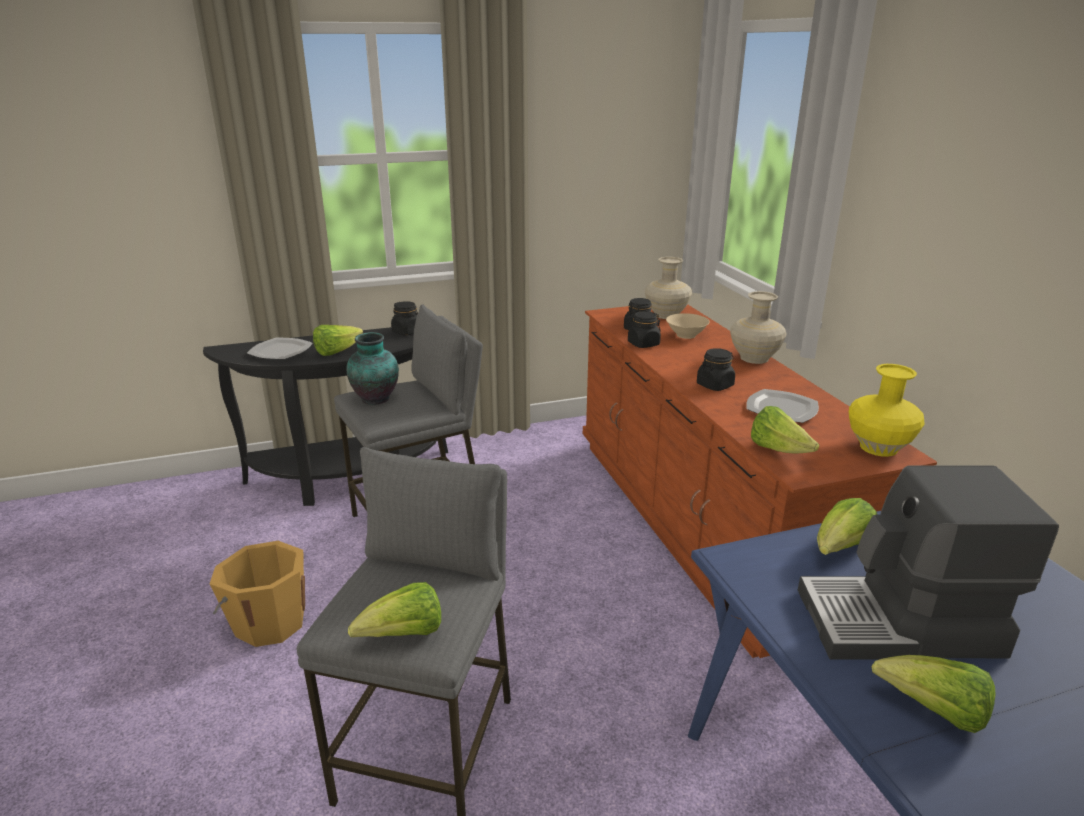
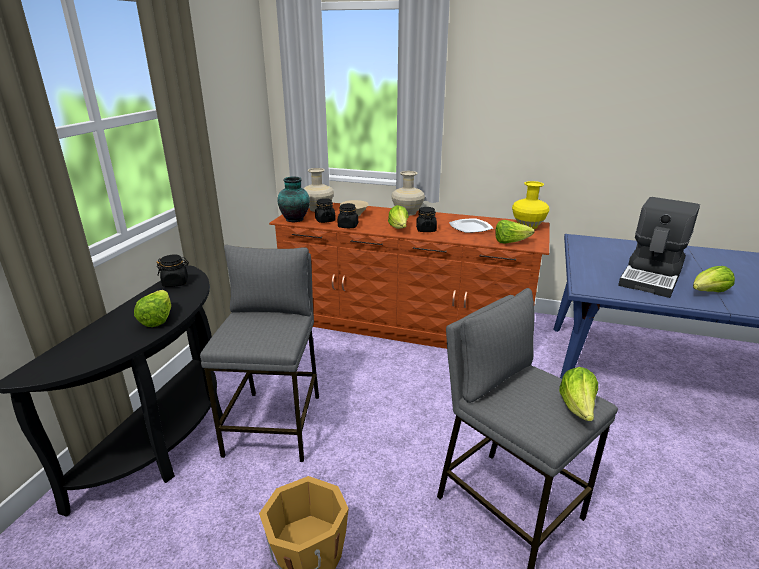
camera: 55 degrees left, 0 degrees up
plate [247,338,313,359] -> none
vase [346,332,399,405] -> vase moved to [277,176,310,222]
lettuce [817,498,878,555] -> lettuce moved to [388,205,409,229]

